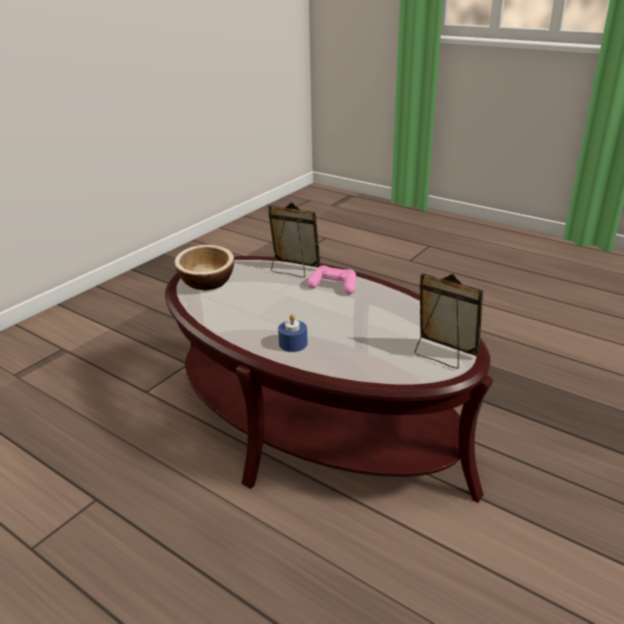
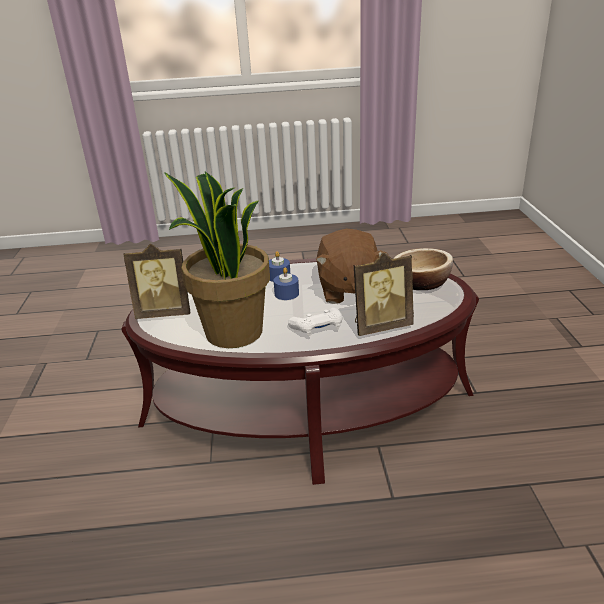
camera: 140 degrees right, 0 degrees up
pink game controller [307,266,356,294] -> white game controller [288,308,342,336]
none -> potted plant [164,171,270,348]
none -> blue candle [273,268,299,300]
none -> brown plush toy [316,228,388,304]

